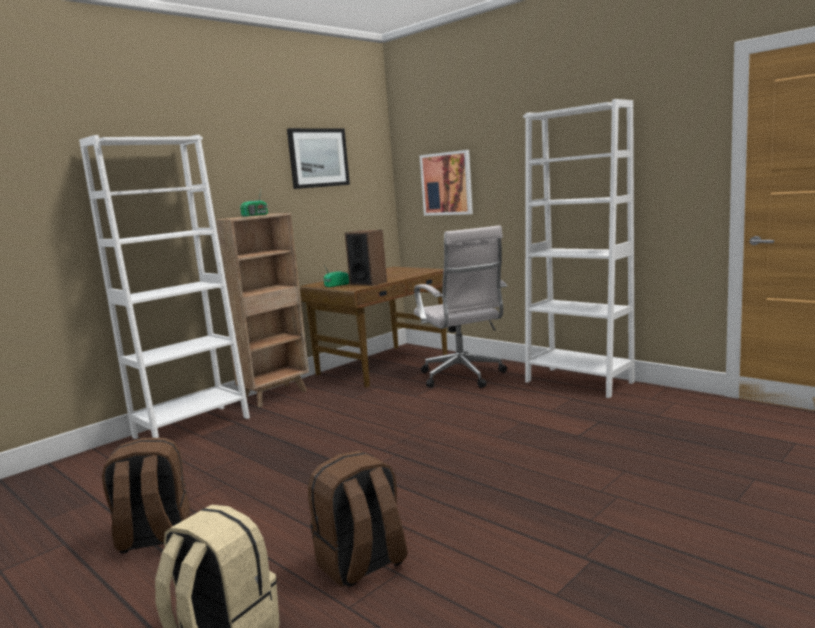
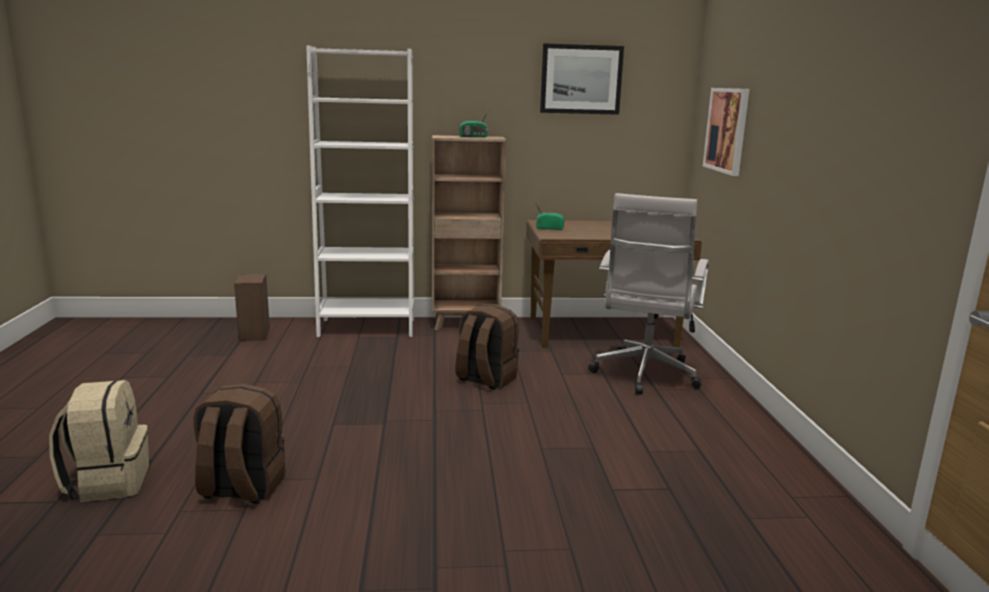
camera: 40 degrees right, 5 degrees up
brown backpack [102,438,190,553] -> brown backpack moved to [455,304,519,390]
speaker [345,230,387,286] -> speaker moved to [234,274,270,341]
white bookcase [523,99,635,398] -> none

